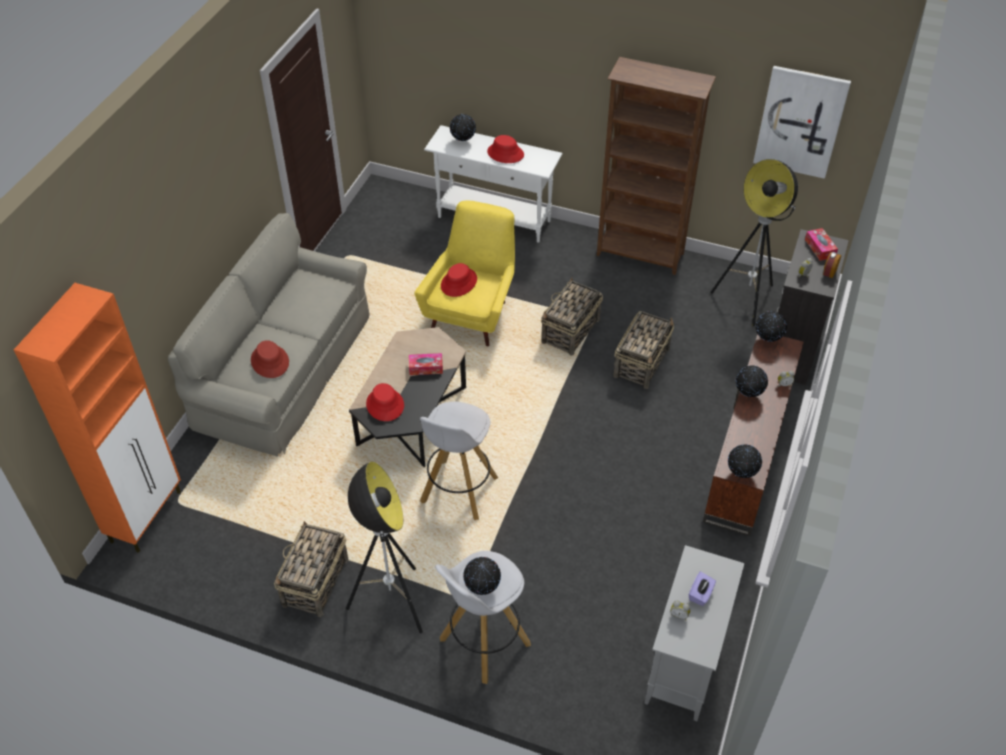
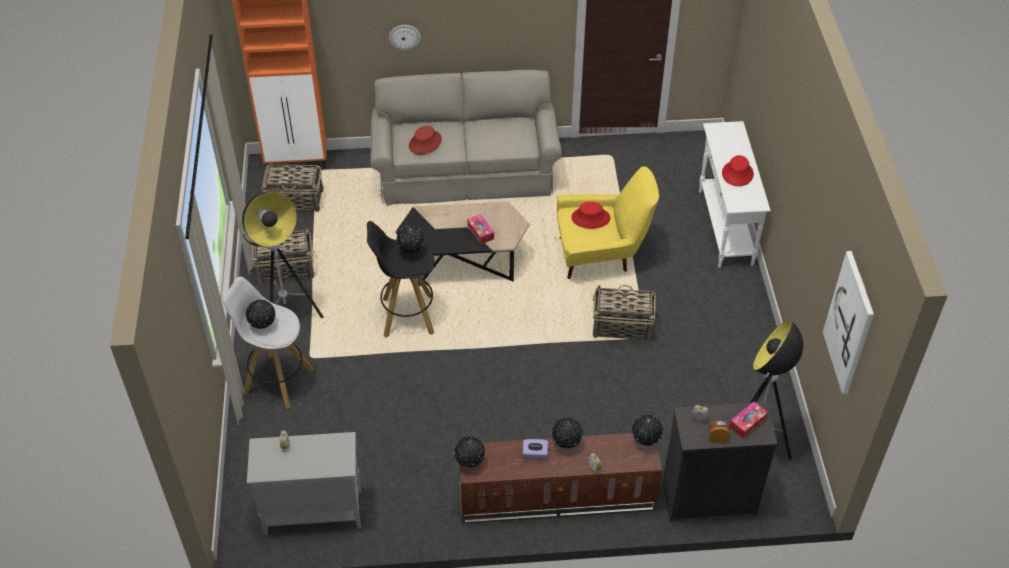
camera: 65 degrees right, 0 degrees up
red hat [366,383,404,421] -> none
white stool [420,401,498,520] -> black stool [367,221,435,338]
globe [450,114,476,141] -> globe moved to [396,226,424,253]
brown bookcase [597,57,716,275] -> none
basket [613,311,674,389] -> basket moved to [261,164,323,212]
purple tissue box [689,571,716,606] -> purple tissue box moved to [523,439,548,459]
none -> wall clock [389,25,421,50]

